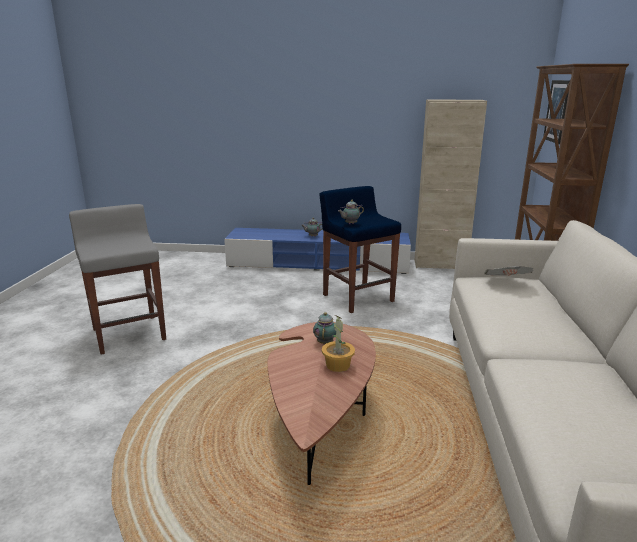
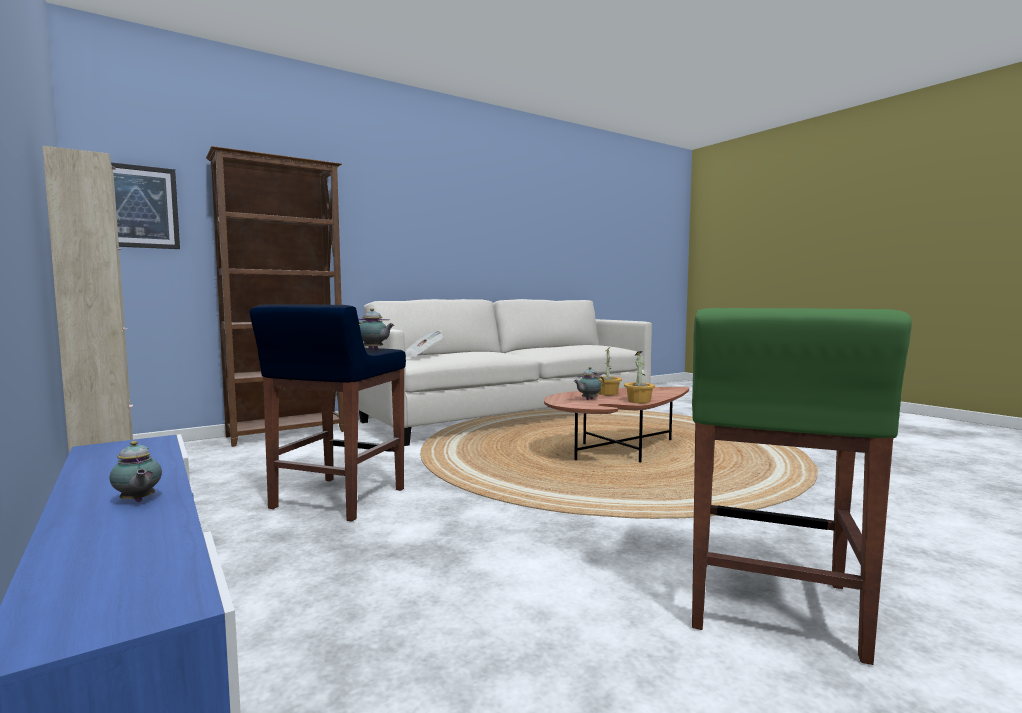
camera: 130 degrees left, 15 degrees down
grey stool [69,204,166,354] -> green stool [692,308,912,665]
none -> potted plant [624,351,655,403]

